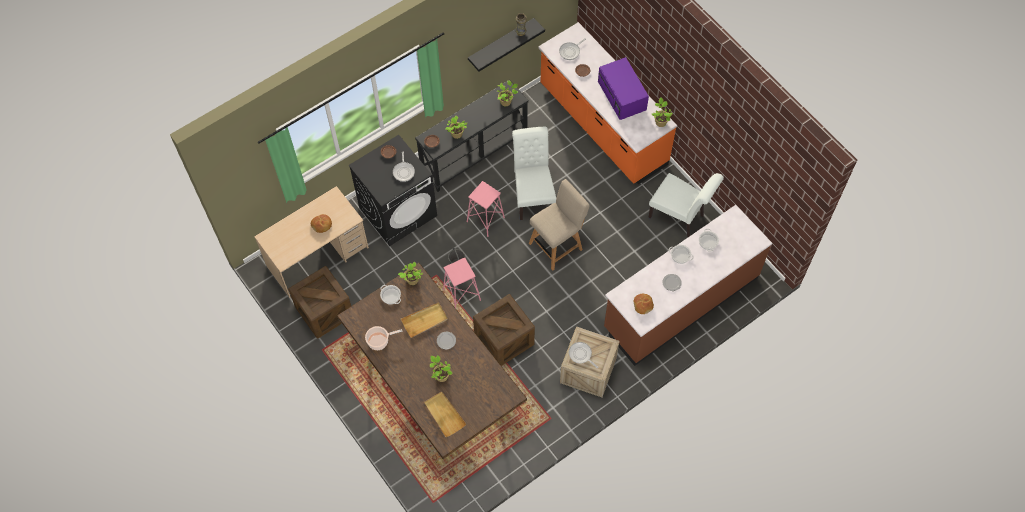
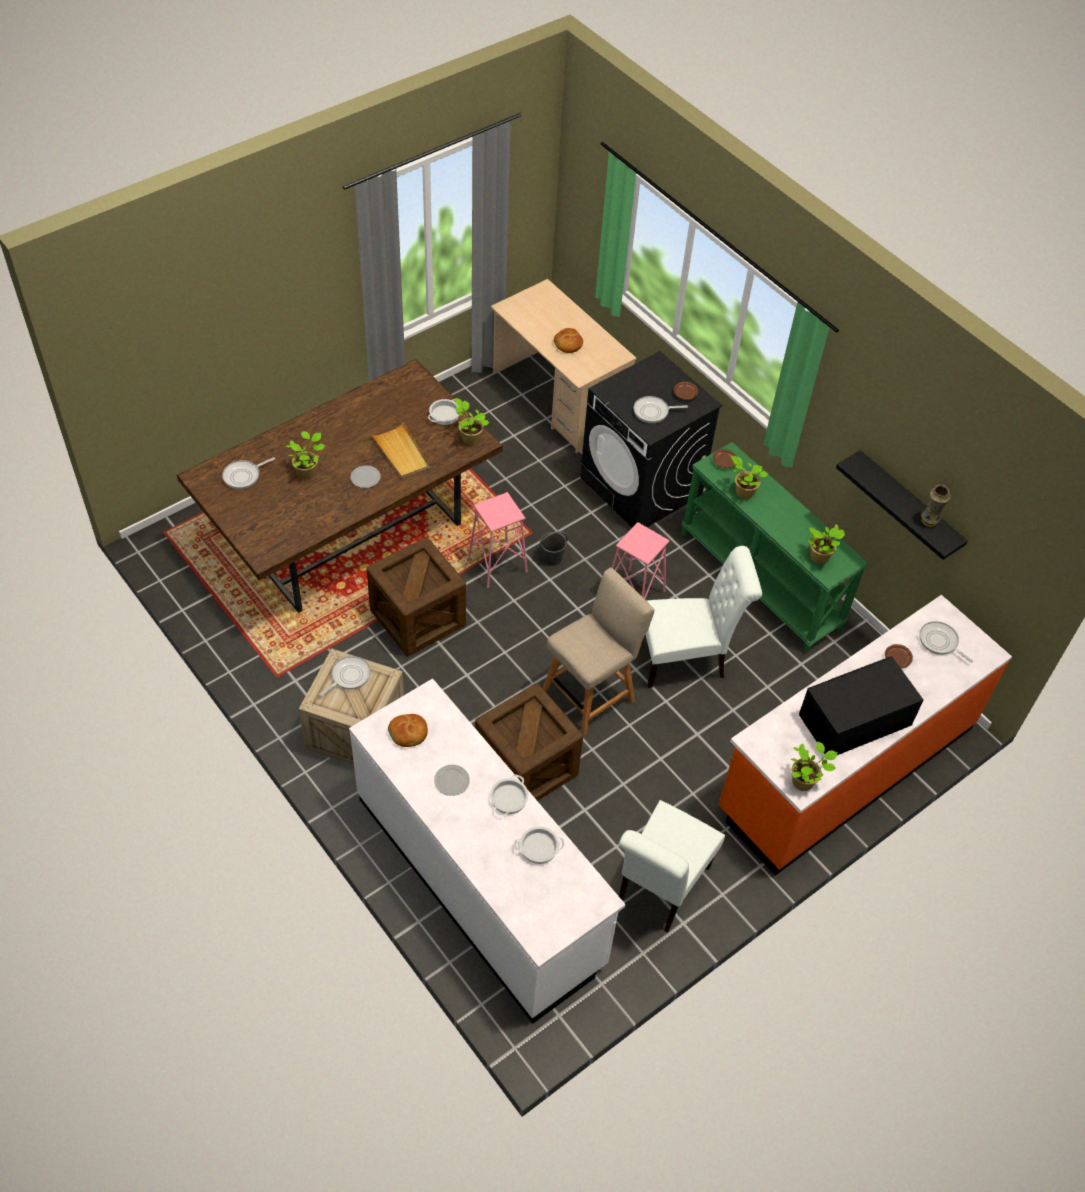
camera: 85 degrees right, 10 degrees down
crate [288,266,351,339] -> crate moved to [475,683,583,801]
cooking pot [365,326,402,350] -> none
black console table [415,80,528,192] -> green console table [681,442,868,653]
beige tray [424,391,466,437] -> frying pan [222,457,275,489]
beige chair [529,179,590,271] -> beige chair turned 90 degrees counterclockwise [543,567,654,735]
purple microwave [598,57,649,120] -> black microwave [799,656,923,755]
brown counter [604,205,772,366] -> white counter [349,679,626,1023]

